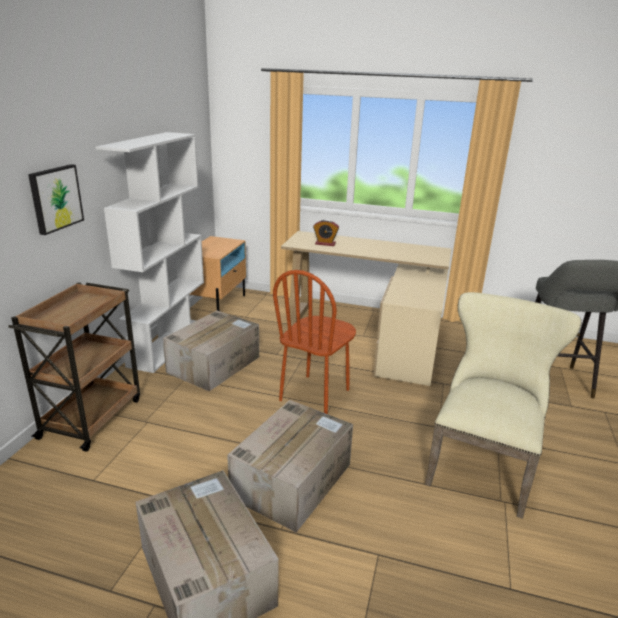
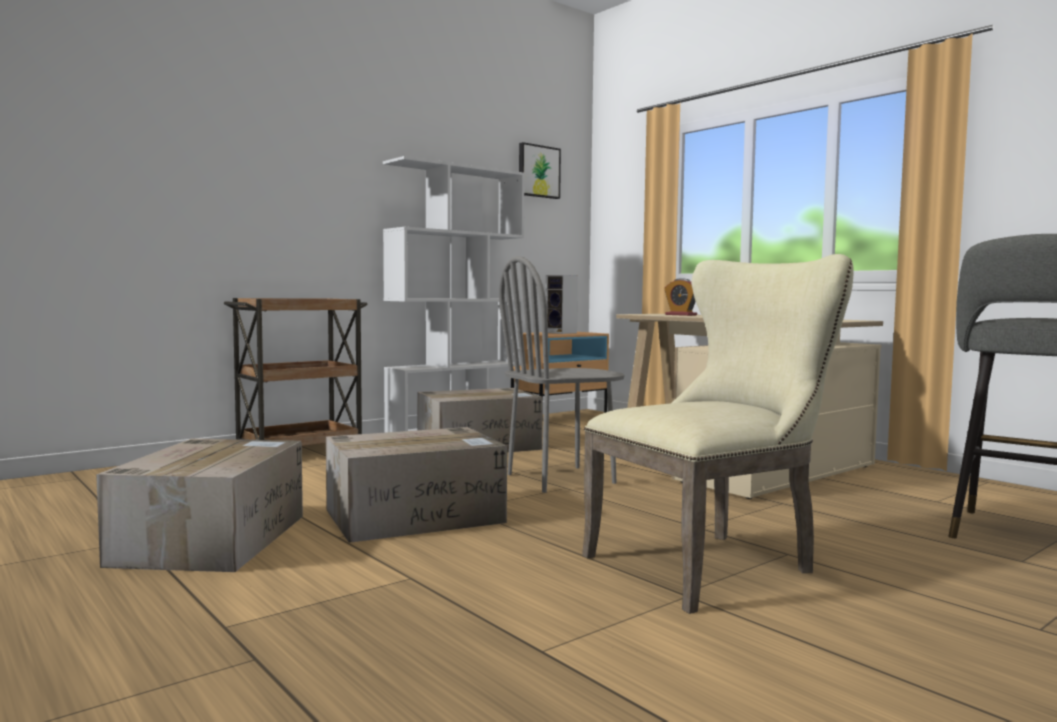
camera: 35 degrees right, 20 degrees down
picture [28,164,84,235] -> picture moved to [519,142,561,199]
brown chair [273,270,356,414] -> grey chair [499,256,625,493]
none -> speaker [546,275,578,334]

